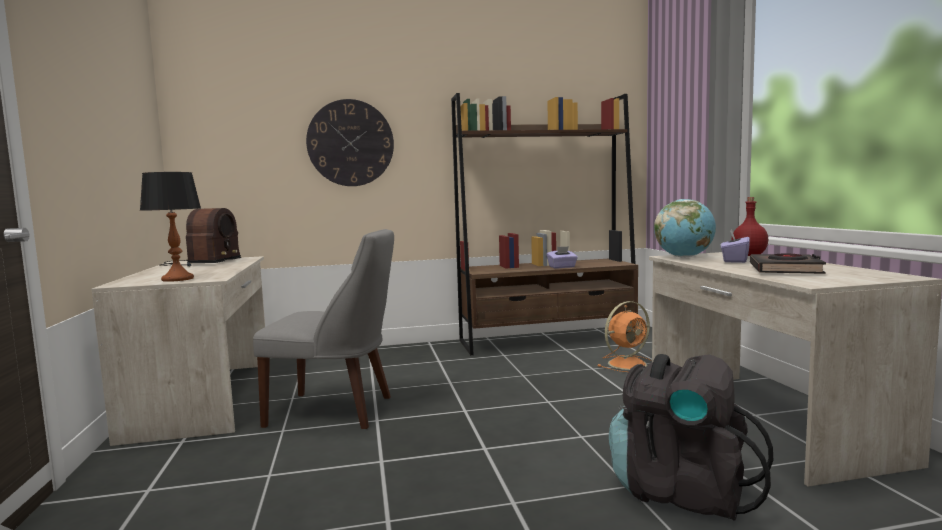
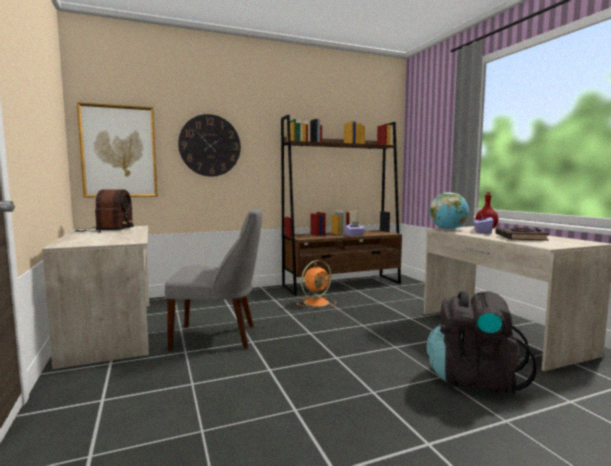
camera: 10 degrees left, 0 degrees up
table lamp [140,172,201,282] -> none
orange fan [598,301,652,372] -> orange fan moved to [297,260,336,308]
none -> picture [77,102,157,197]

